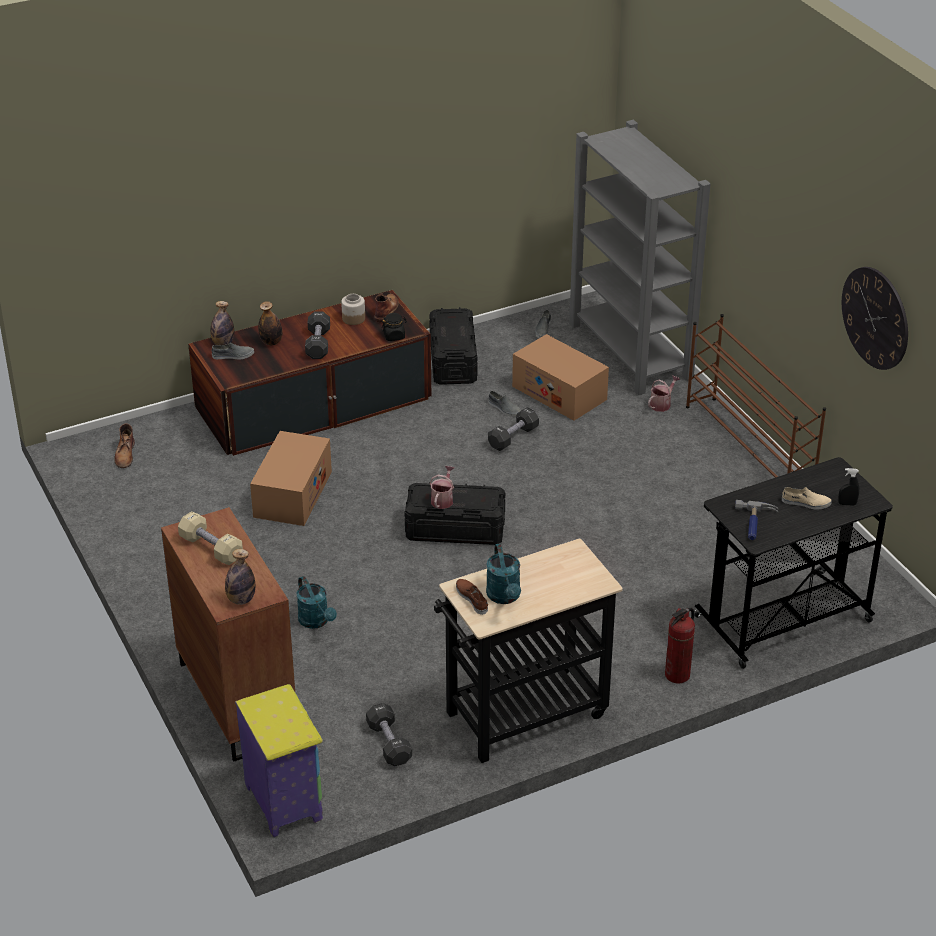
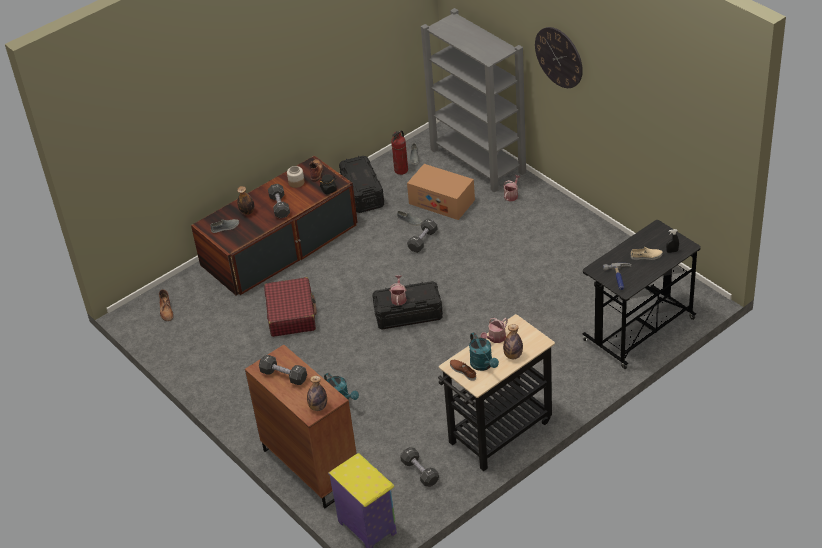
camera: 10 degrees left, 5 degrees up
beige dumbbell [178,511,243,565] -> black dumbbell [259,355,307,385]
bottle [210,301,234,345] -> bottle moved to [503,324,523,359]
cardboard box [250,431,332,526] -> red suitcase [264,277,317,337]
fire extinguisher [665,608,695,683] -> fire extinguisher moved to [391,130,408,175]
brown shoe rack [686,314,826,478] -> none
wall clock [842,267,908,370] -> wall clock moved to [535,27,583,88]
none -> watering can [481,318,508,343]

